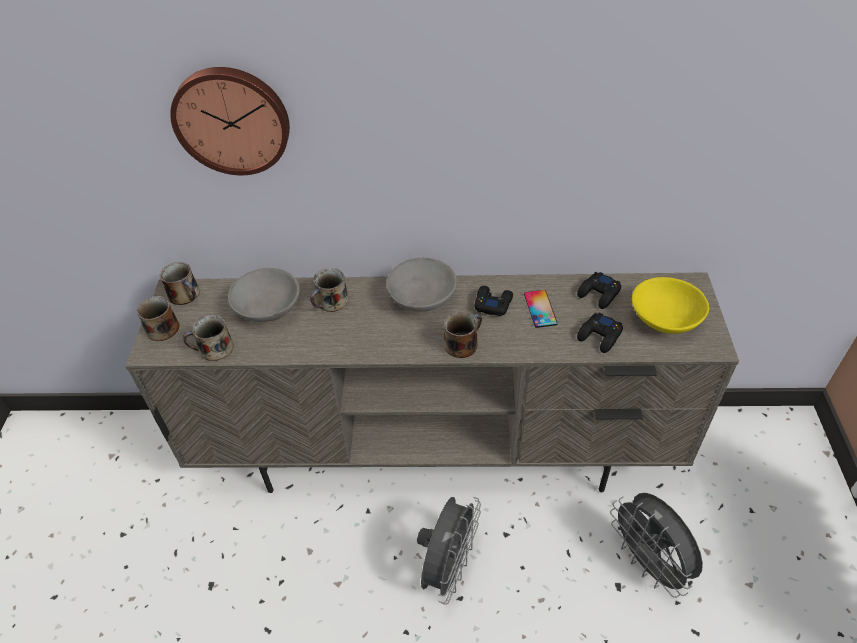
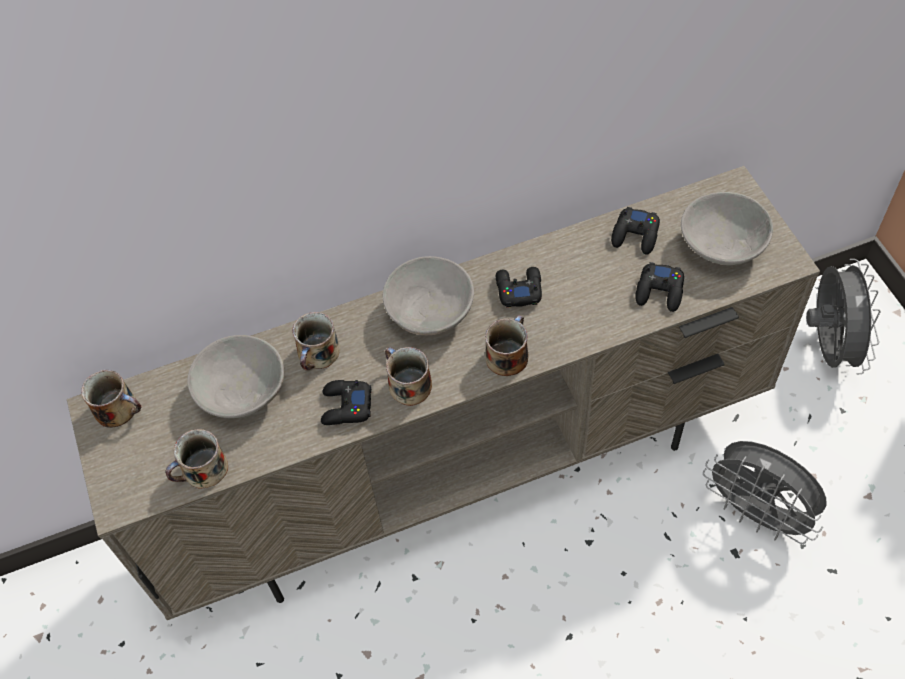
camera: 20 degrees left, 10 degrees up
mug [137,295,180,341] -> mug moved to [385,347,432,406]
wall clock [170,67,290,175] -> none
grey fan [417,497,481,605] -> grey fan moved to [806,259,881,374]
phone [524,290,558,328] -> none
yellow bowl [632,277,709,334] -> grey bowl [681,192,773,265]
none -> black game controller [321,380,371,425]

